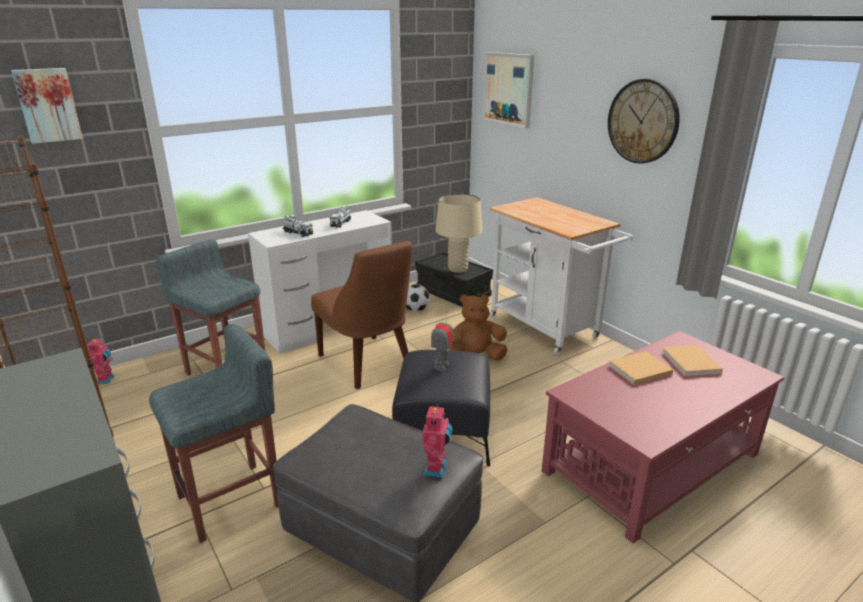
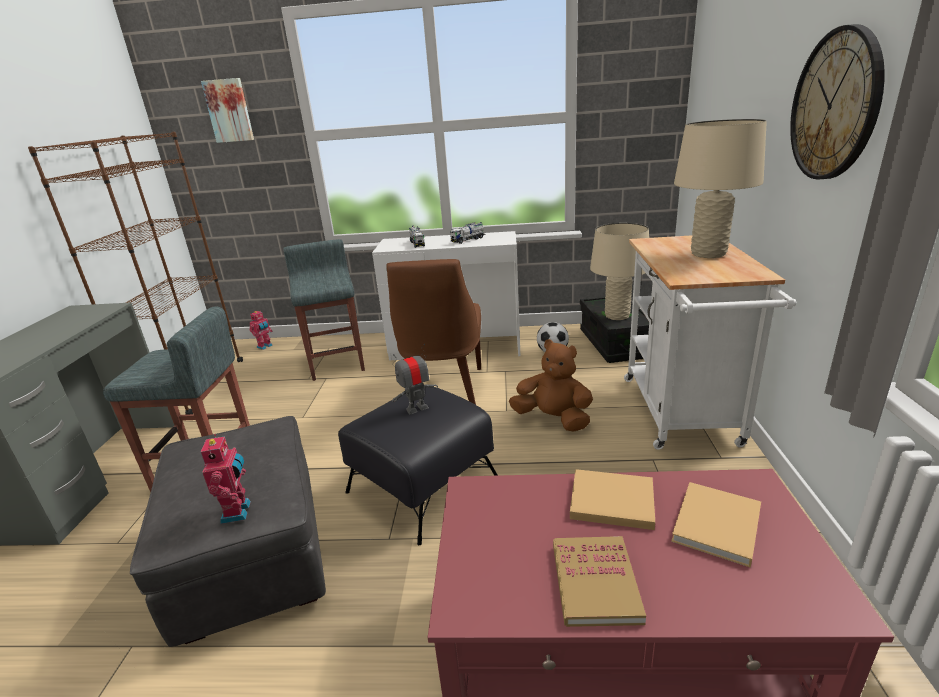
camera: 40 degrees right, 0 degrees up
toy robot [423,404,452,478] -> toy robot turned 60 degrees counterclockwise [201,434,251,524]
picture [483,52,534,128] -> none
none -> book [553,536,646,627]
none -> beige table lamp [674,119,767,258]

